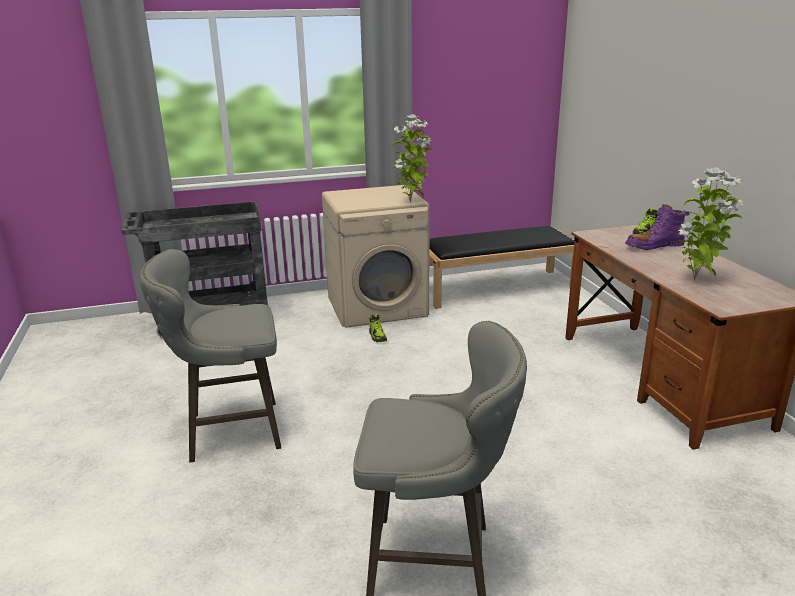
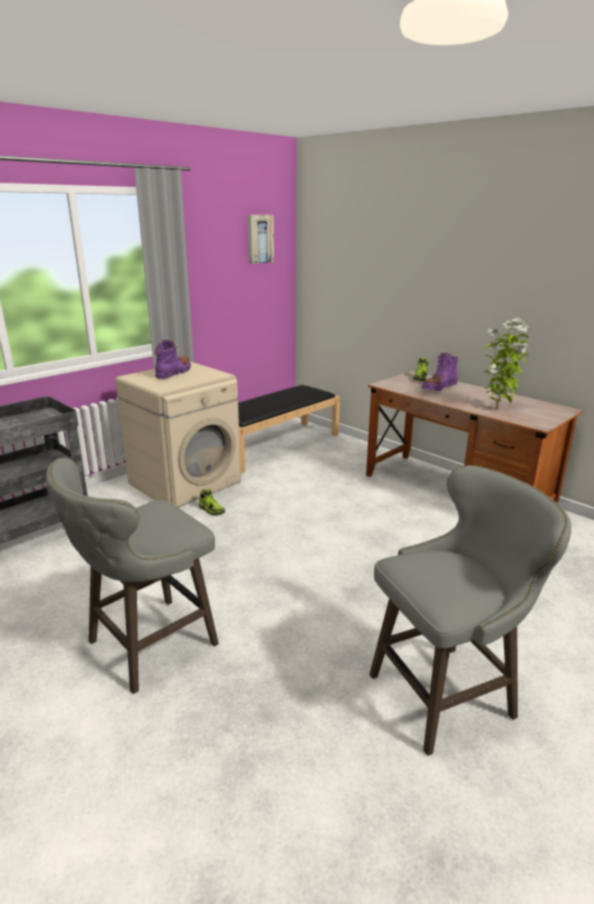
camera: 30 degrees left, 0 degrees up
potted plant [392,114,433,202] -> none
none -> purple boot [155,340,191,379]
none -> picture [248,215,274,264]

